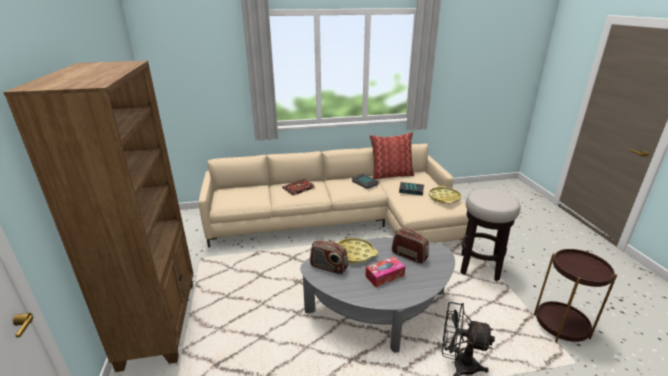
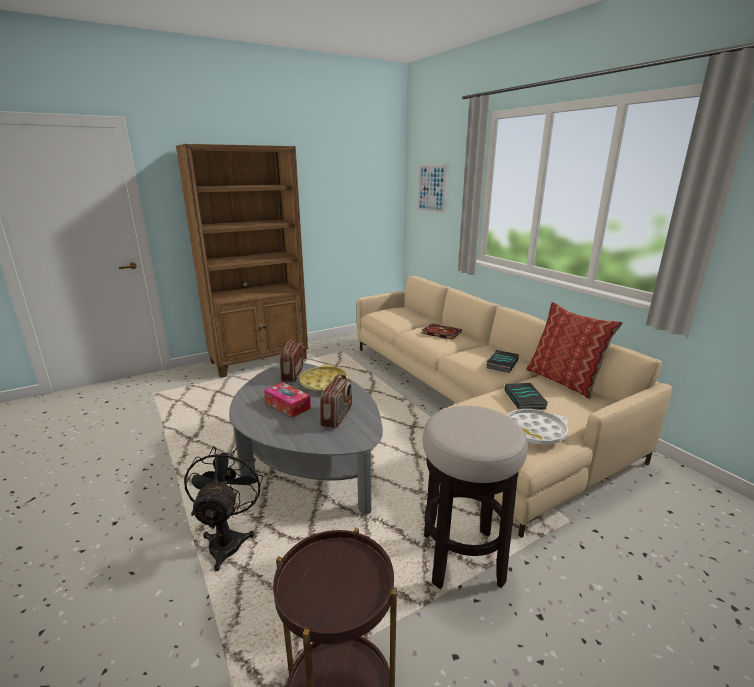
camera: 70 degrees right, 5 degrees down
yellow tray [429,186,461,204] -> white tray [507,409,569,445]
none -> picture [417,164,447,214]

